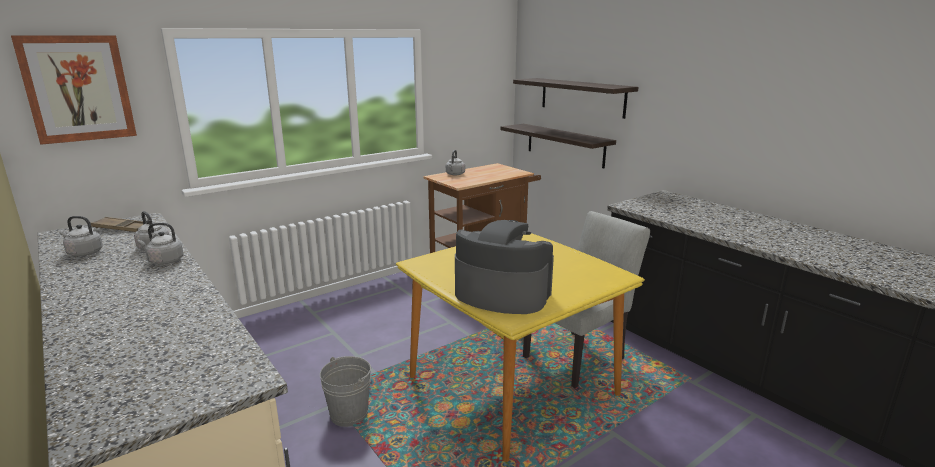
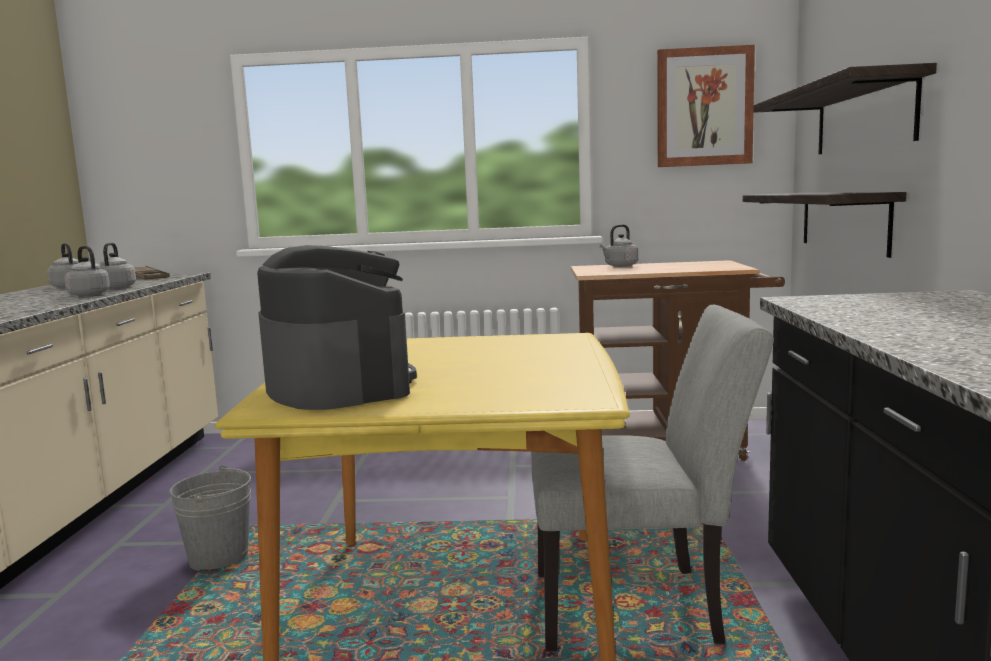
camera: 40 degrees right, 10 degrees down
picture [11,35,137,145] -> picture moved to [657,45,755,167]

